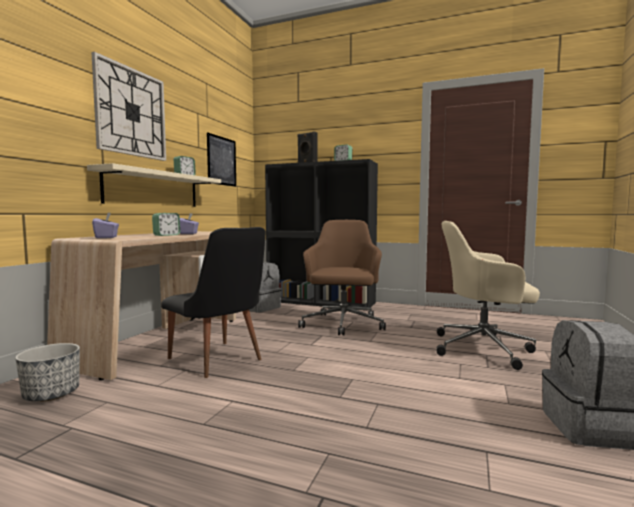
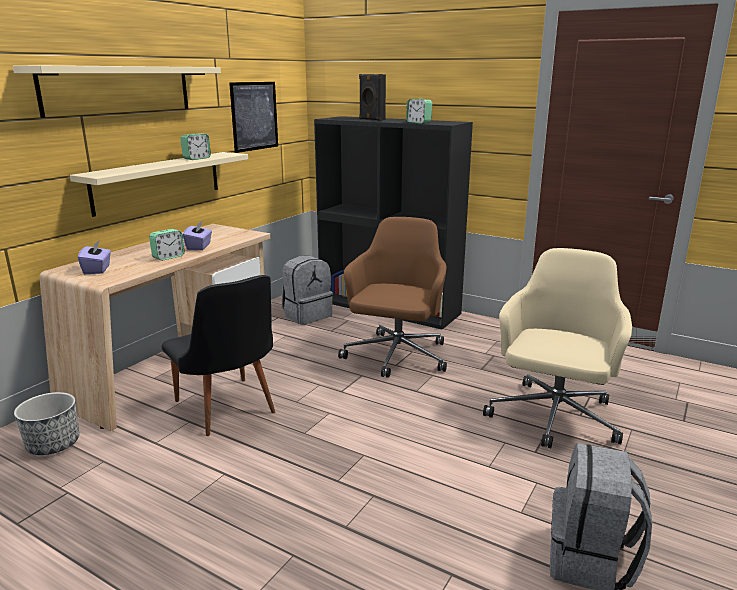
camera: 10 degrees right, 15 degrees up
wall clock [91,52,166,161] -> beige shelf [13,65,221,118]
beige office chair [436,221,540,370] -> beige office chair turned 90 degrees clockwise [483,248,632,448]

